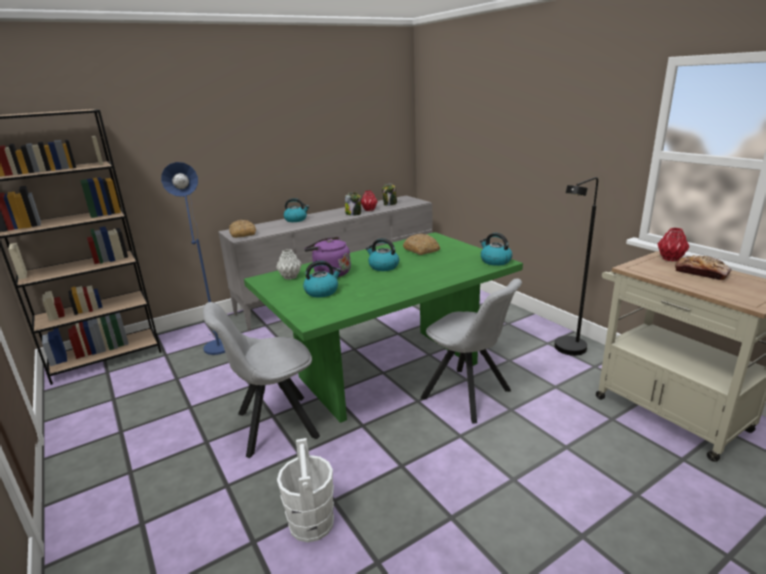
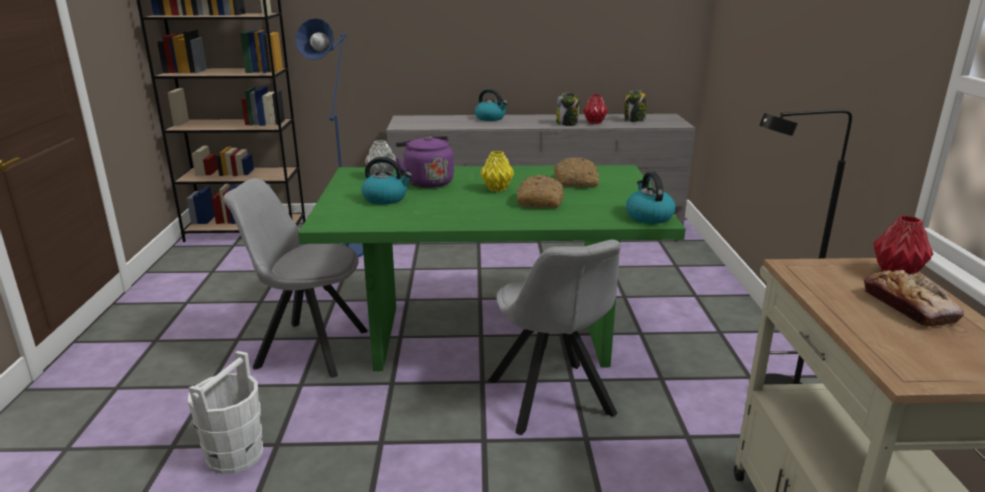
camera: 30 degrees right, 0 degrees up
bread [229,220,256,238] -> bread moved to [517,175,564,208]
kettle [366,238,399,271] -> yellow vase [480,151,514,192]

